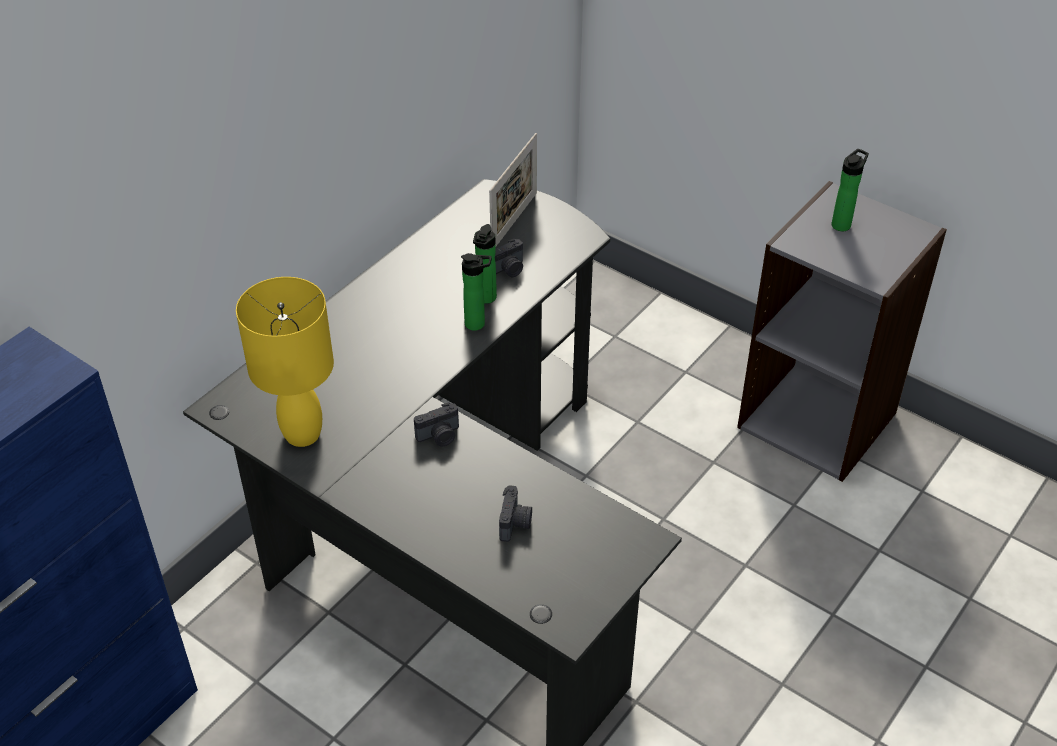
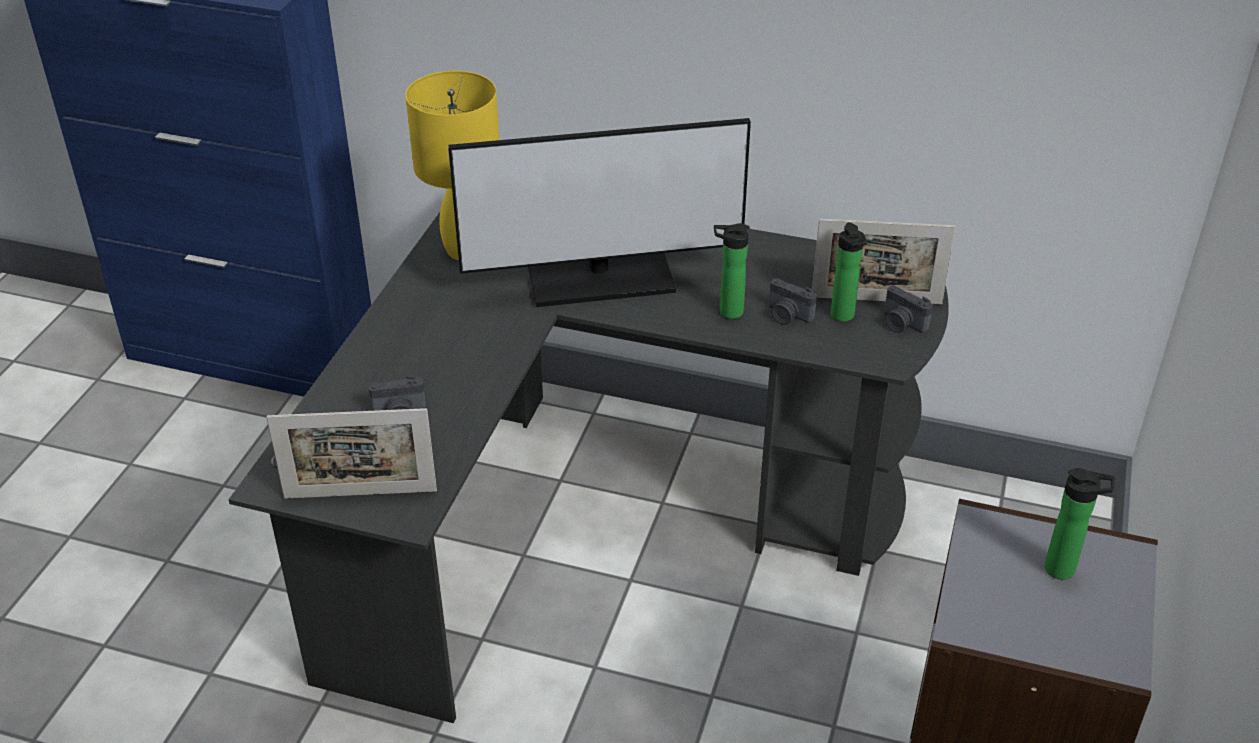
camera: 70 degrees right, 5 degrees down
camera [414,402,459,446] -> camera moved to [884,285,933,333]
bottle [461,253,492,331] -> bottle moved to [831,222,867,322]
none -> picture frame [266,408,437,499]
none -> monitor [448,118,751,307]

